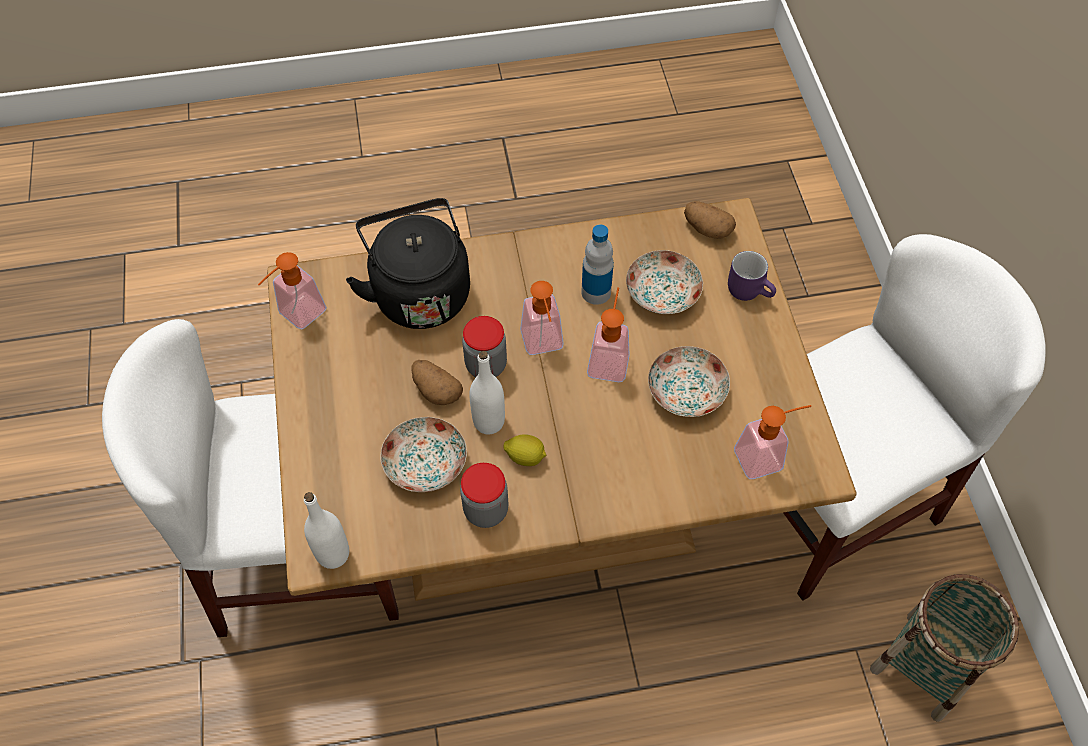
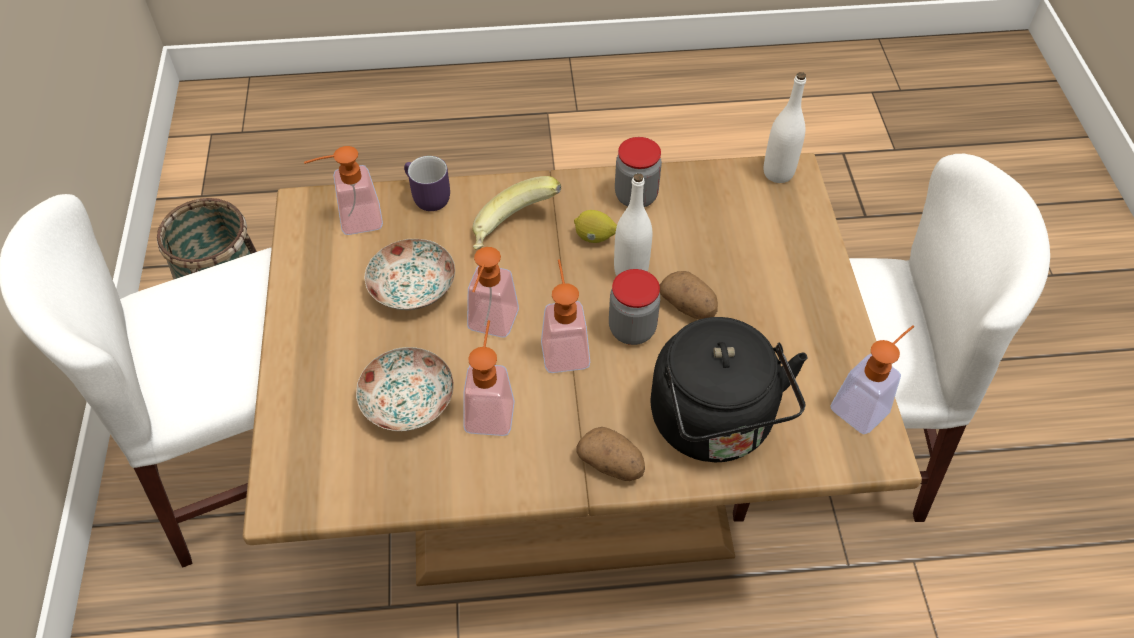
camera: 175 degrees left, 5 degrees down
plate [380,417,467,492] -> none
bottle [581,224,614,305] -> soap dispenser [463,320,515,436]
potato [684,201,736,239] -> potato moved to [576,427,645,481]
purple mug [728,251,776,301] -> purple mug moved to [404,156,450,211]
none -> banana [473,176,561,250]

